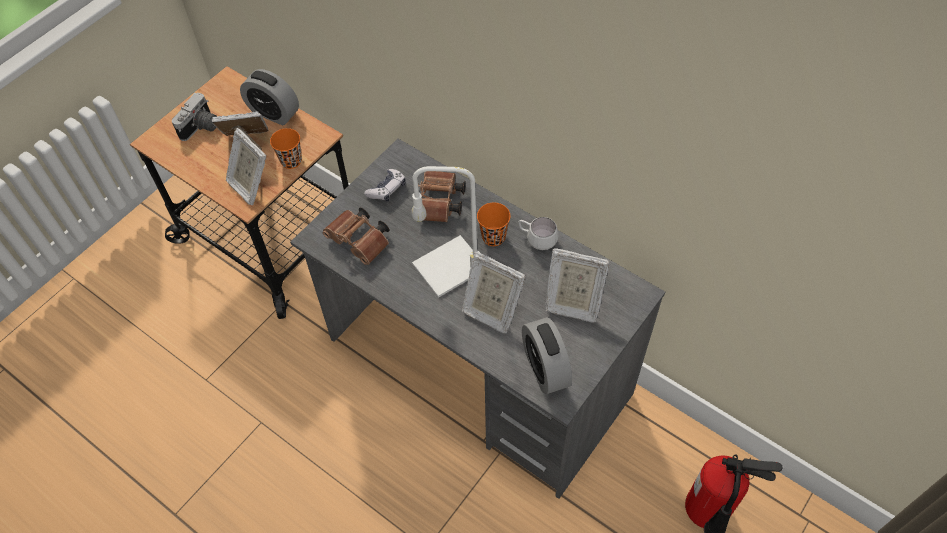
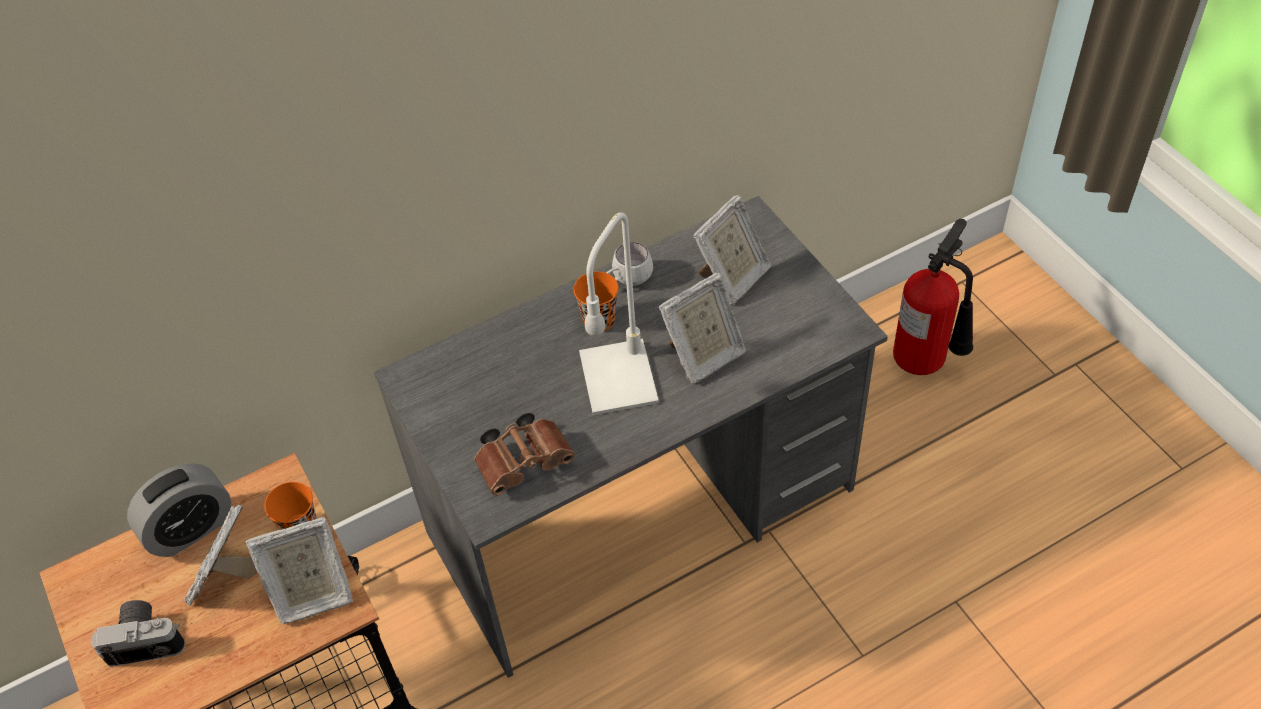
camera: 65 degrees left, 5 degrees down
camera [172,93,218,141] -> camera turned 60 degrees counterclockwise [91,600,186,667]
game controller [364,169,406,202] -> none
brown binoculars [418,171,466,222] -> none
alarm clock [522,317,572,394] -> none

